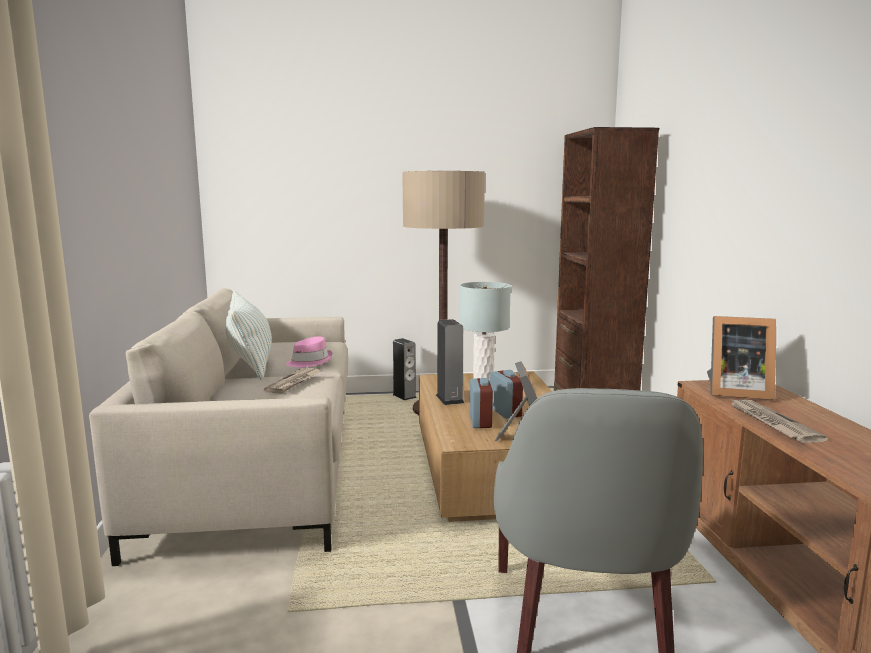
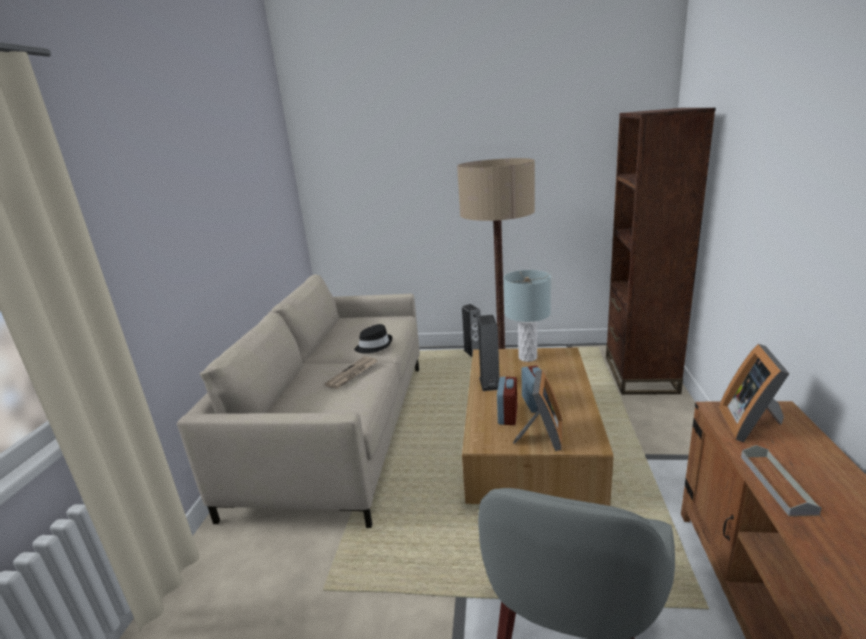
camera: 15 degrees right, 10 degrees up
pillow [225,291,272,380] -> none
pink hat [286,337,332,367] -> black hat [355,324,392,354]
picture frame [707,316,776,400] -> picture frame turned 75 degrees clockwise [719,344,789,442]
newspaper [730,399,828,443] -> grey tray [741,445,821,516]

